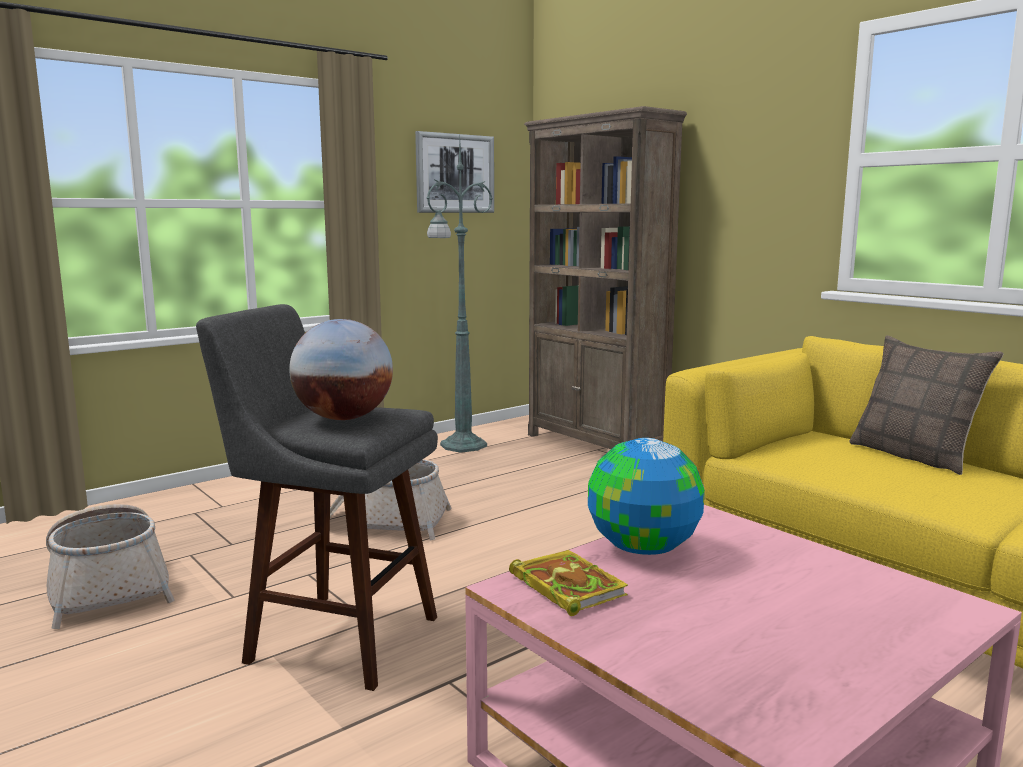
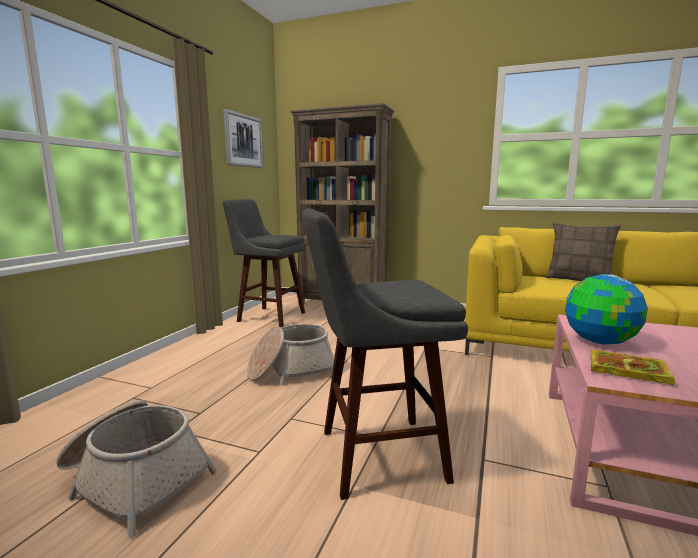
camera: 30 degrees left, 0 degrees up
globe [289,319,393,420] -> none
green floor lamp [427,139,493,453] -> grey stool [223,199,305,327]

